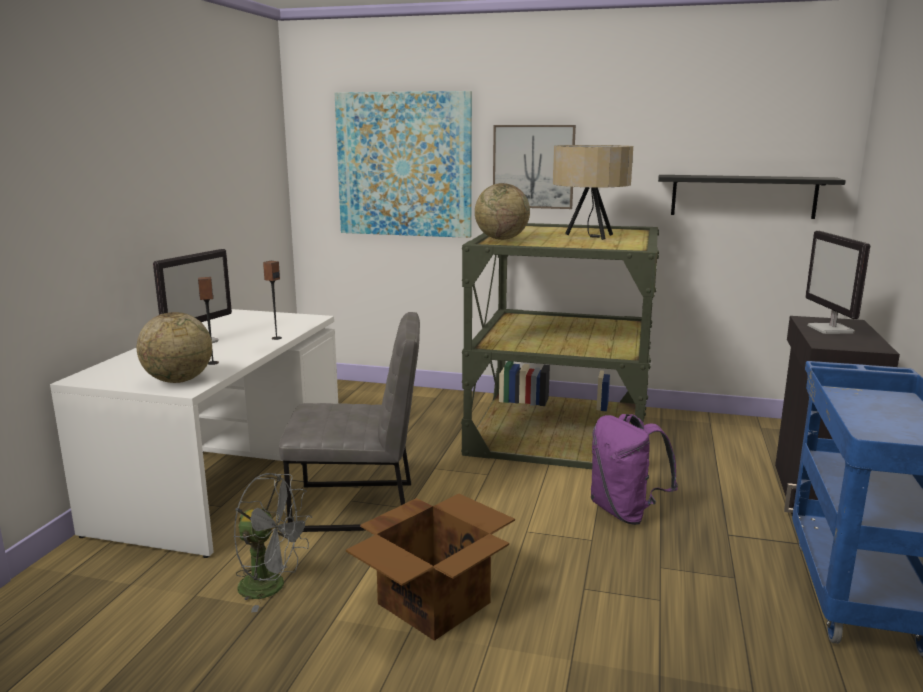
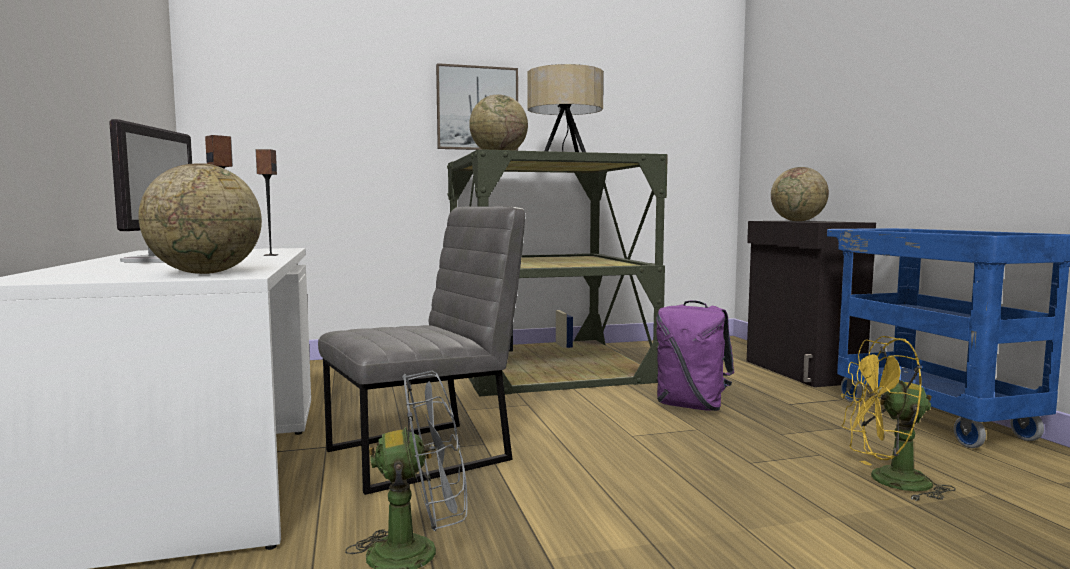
camera: 30 degrees left, 10 degrees down
picture [335,91,472,238] -> none
cardboard box [346,494,515,641] -> none
black shelf [658,175,846,219] -> none
monitor [805,231,870,334] -> globe [771,167,829,221]
none -> yellow fan [841,336,955,501]

